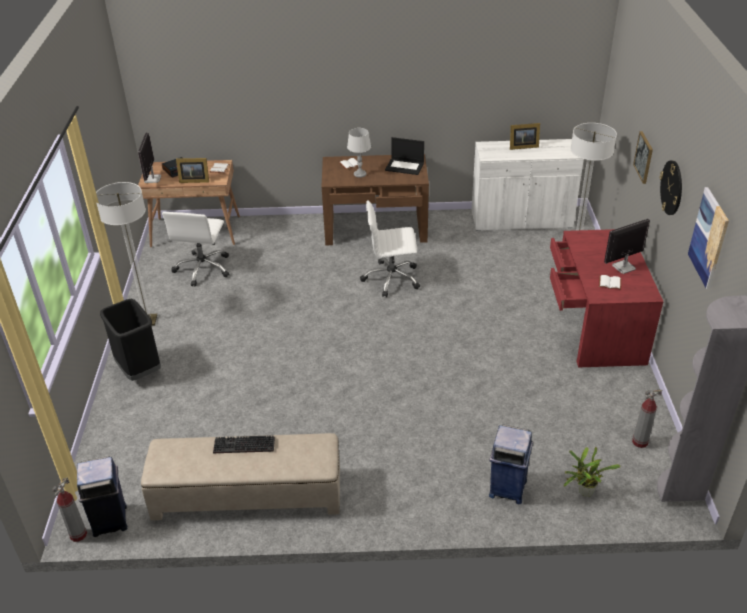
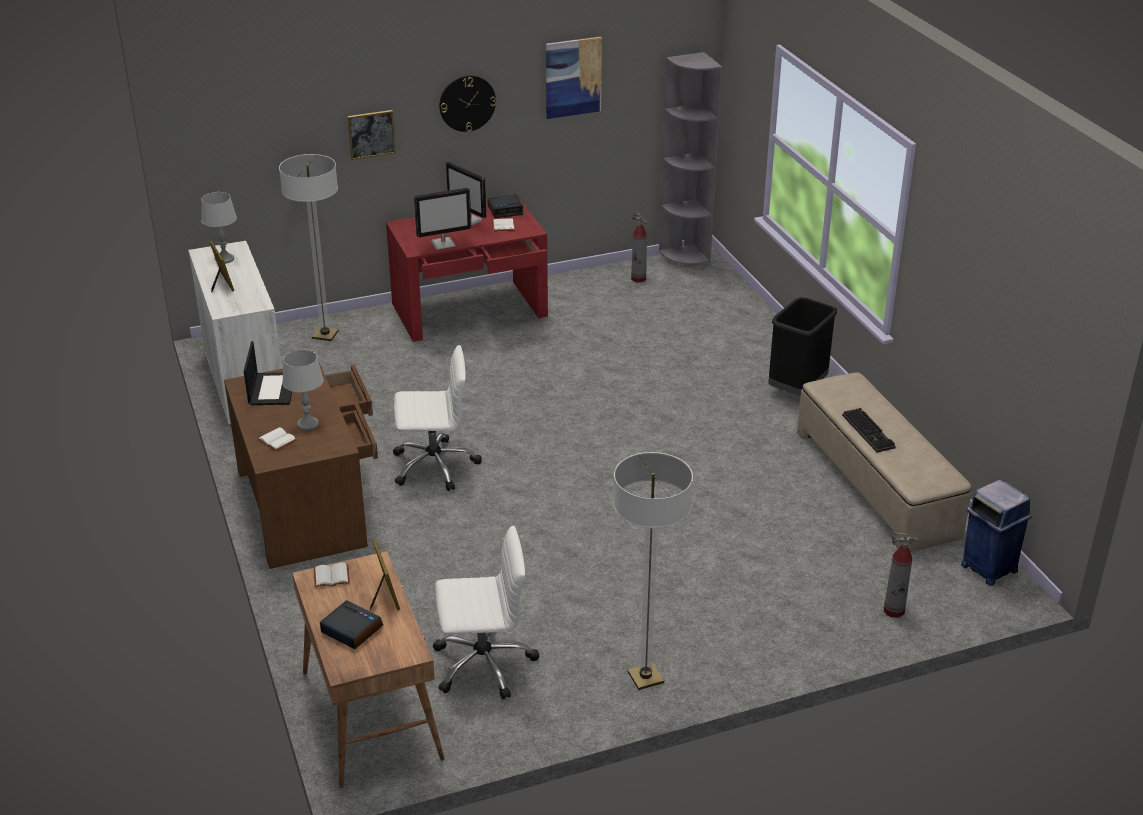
camera: 110 degrees left, 5 degrees down
fire extinguisher [52,477,87,542] -> fire extinguisher moved to [884,532,918,618]
black trash can [100,299,161,381] -> black trash can moved to [768,297,837,396]
monitor [138,133,161,183] -> monitor moved to [414,188,471,250]
white office chair [360,201,420,297] -> white office chair turned 75 degrees counterclockwise [393,345,482,491]
blue trash can [489,425,533,504] -> none
potted plant [564,447,621,497] -> none
none -> grey table lamp [201,192,237,264]
none -> alarm clock [488,195,523,218]

